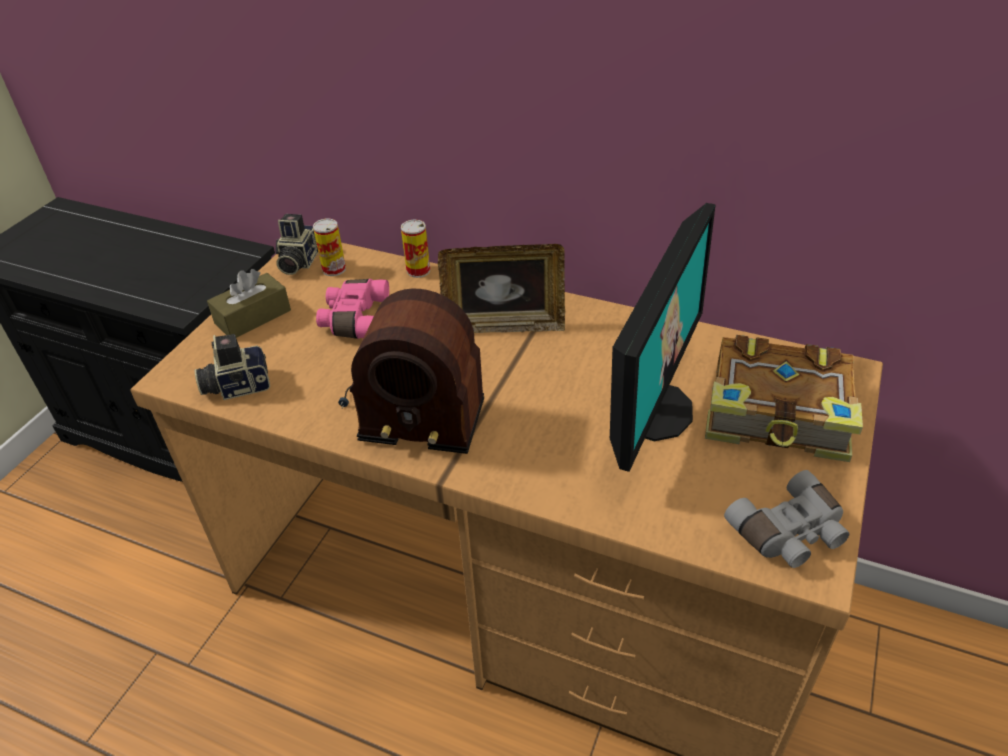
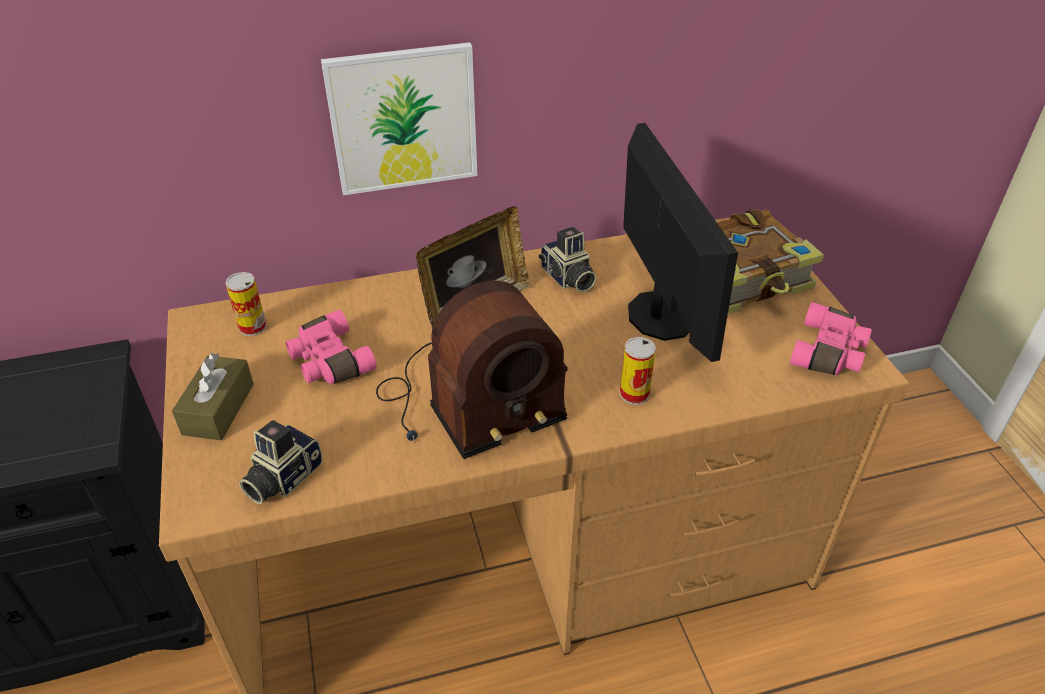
camera: 40 degrees left, 0 degrees up
camera [275,214,318,275] -> camera moved to [539,227,597,292]
can [401,219,430,278] -> can moved to [620,337,656,405]
grey binoculars [724,470,849,568] -> pink binoculars [790,302,872,375]
none -> picture [321,42,478,195]

